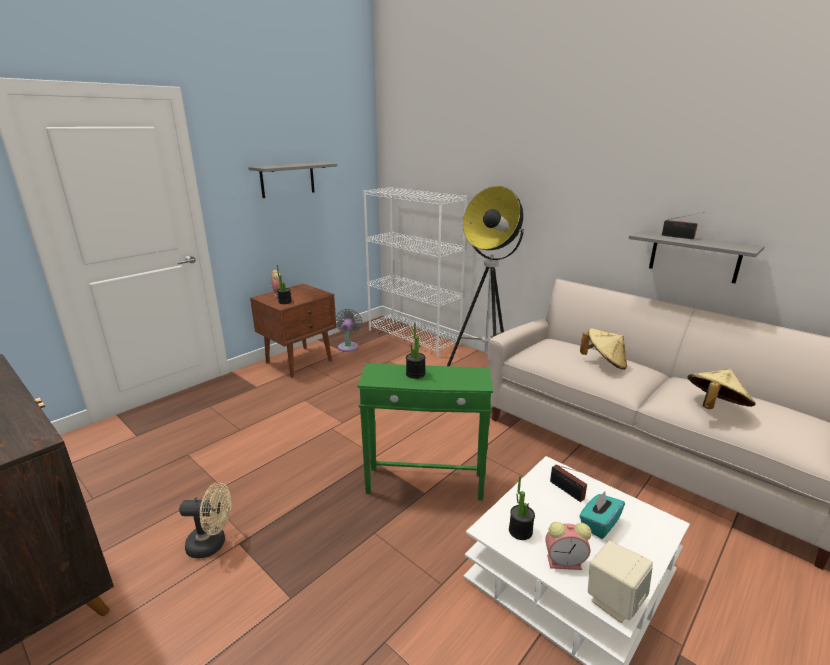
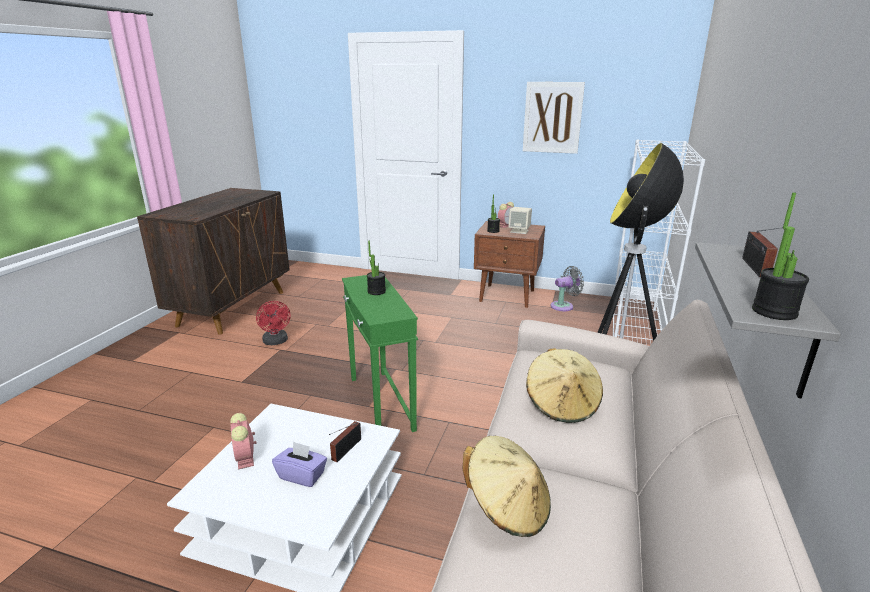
camera: 65 degrees right, 0 degrees up
beige fan [179,482,231,559] -> red fan [256,301,291,345]
grey shelf [248,162,337,198] -> picture [523,82,585,154]
potted plant [509,476,535,540] -> potted plant moved to [752,192,809,320]
turquoise tissue box [580,492,625,539] -> purple tissue box [272,441,327,487]
beige speaker [588,541,653,623] -> beige speaker moved to [508,207,532,234]

